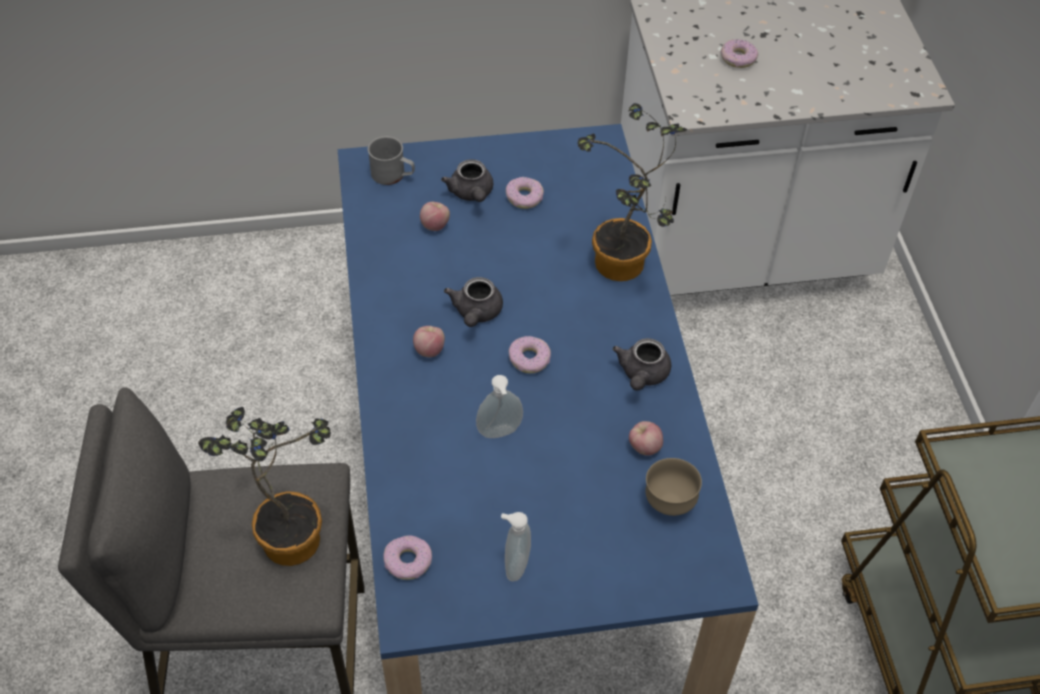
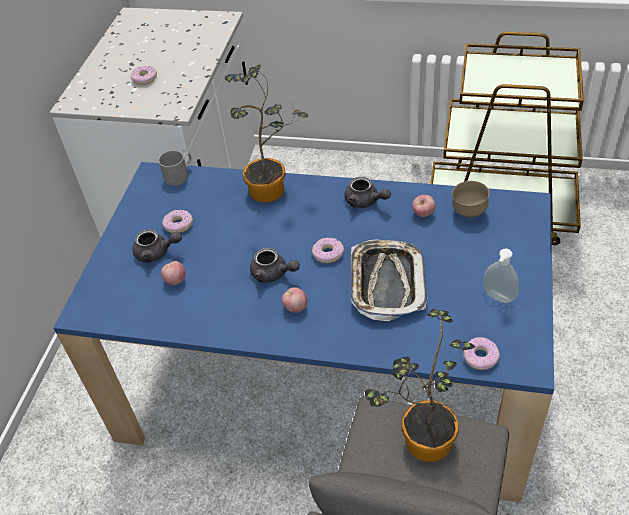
camera: 65 degrees left, 5 degrees down
grey mug [368,136,415,185] -> grey mug moved to [158,150,192,186]
soap dispenser [476,375,523,438] -> tray [351,239,427,321]

